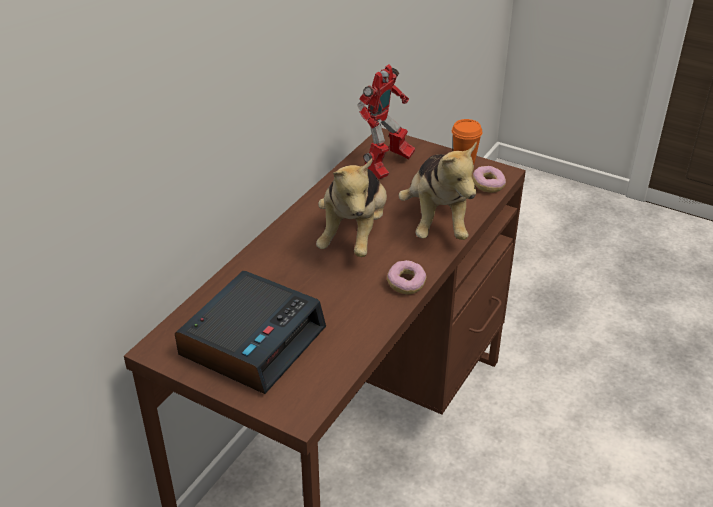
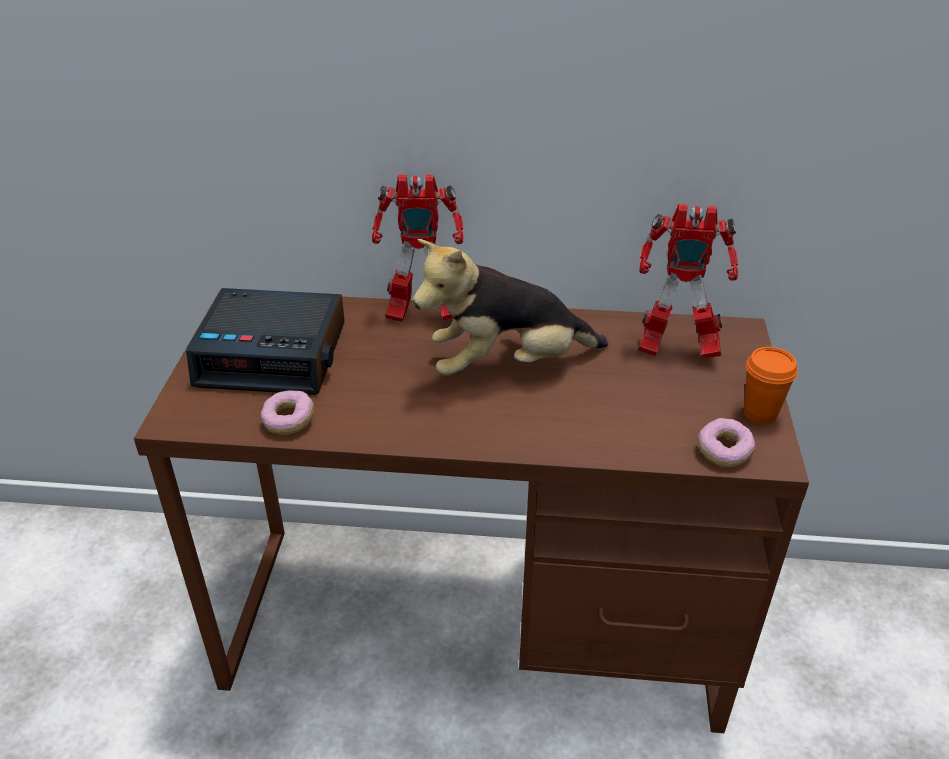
camera: 65 degrees right, 0 degrees up
donut [387,260,426,294] -> donut moved to [261,390,314,435]
plush toy [398,141,477,240] -> none
none -> toy robot [372,175,464,322]

